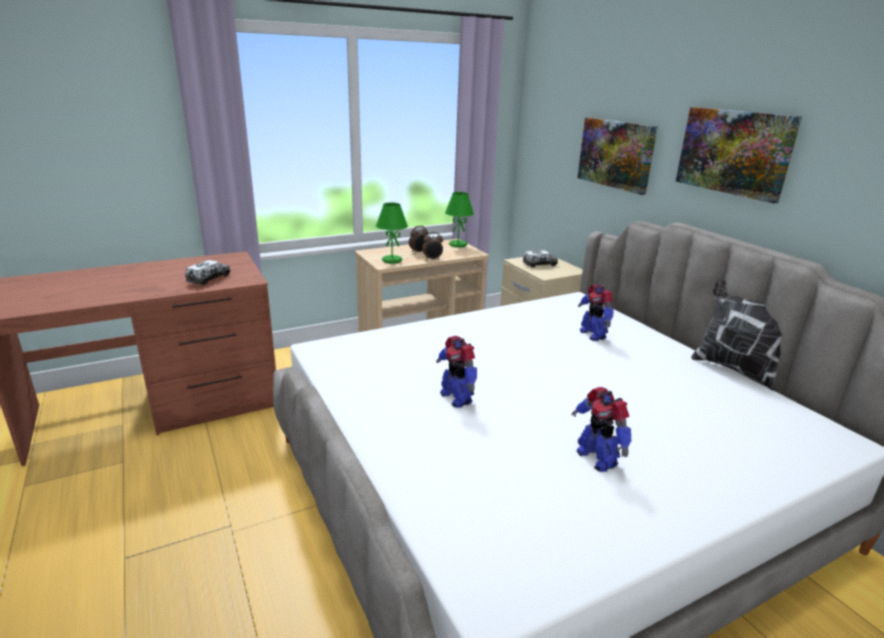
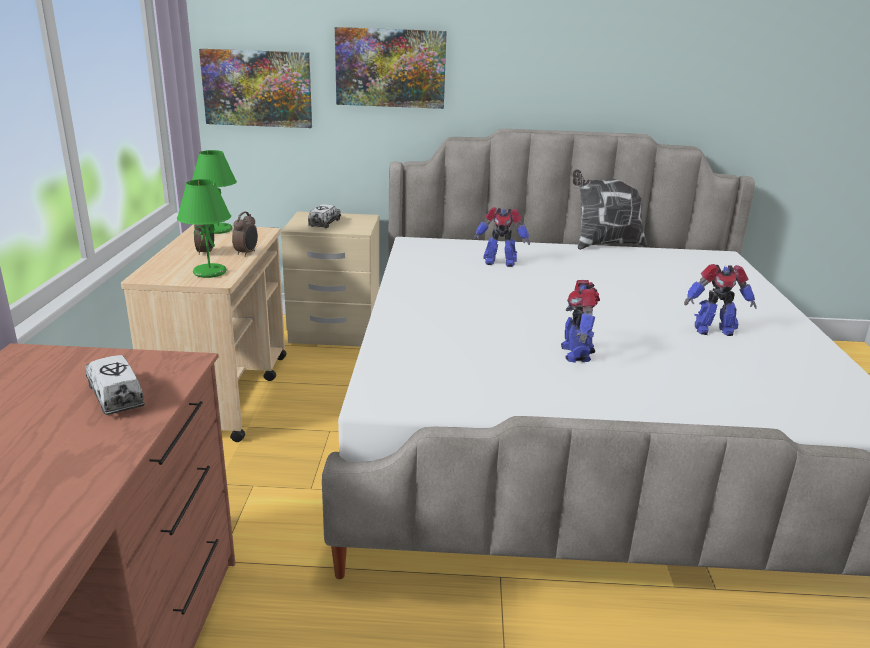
camera: 60 degrees left, 0 degrees up
toy robot [436,336,477,408] -> toy robot turned 90 degrees clockwise [561,280,600,363]
picture [676,107,802,203] -> picture moved to [199,49,312,128]

